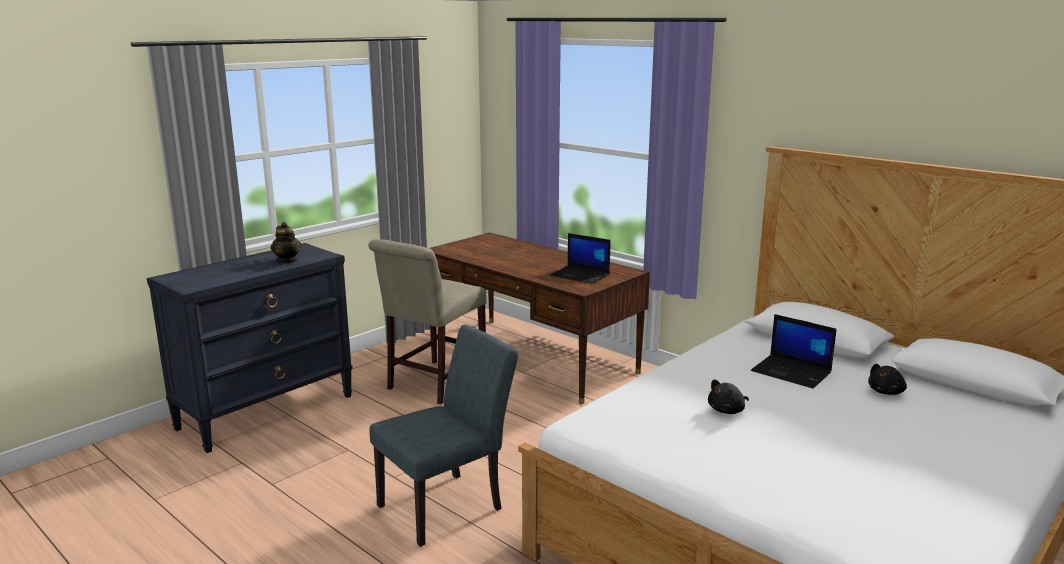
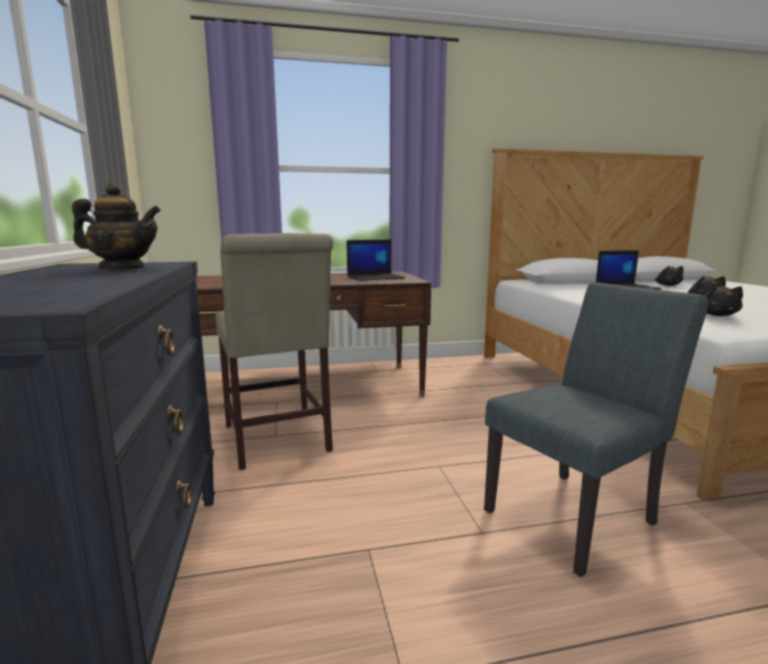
camera: 55 degrees left, 5 degrees down
grey chair [369,325,518,547] -> grey chair turned 60 degrees clockwise [484,282,708,577]
none -> black plush toy [705,285,743,316]

